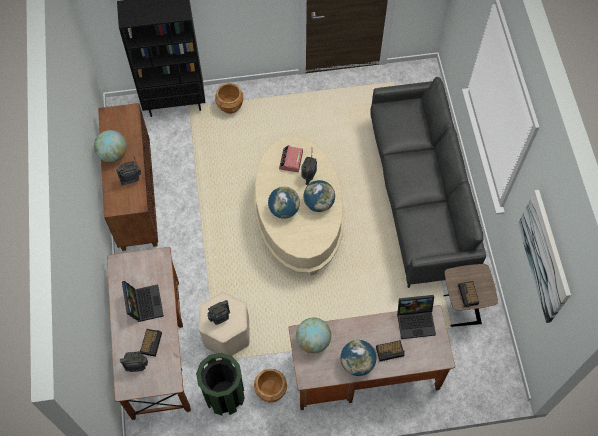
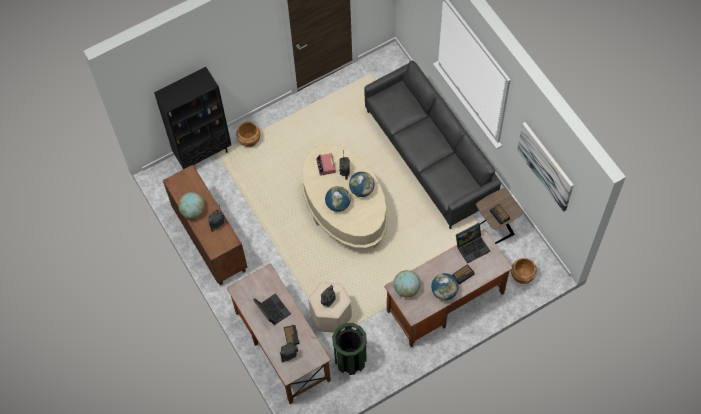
camera: 20 degrees left, 0 degrees up
brown planter [254,369,287,403] -> brown planter moved to [511,258,537,284]

